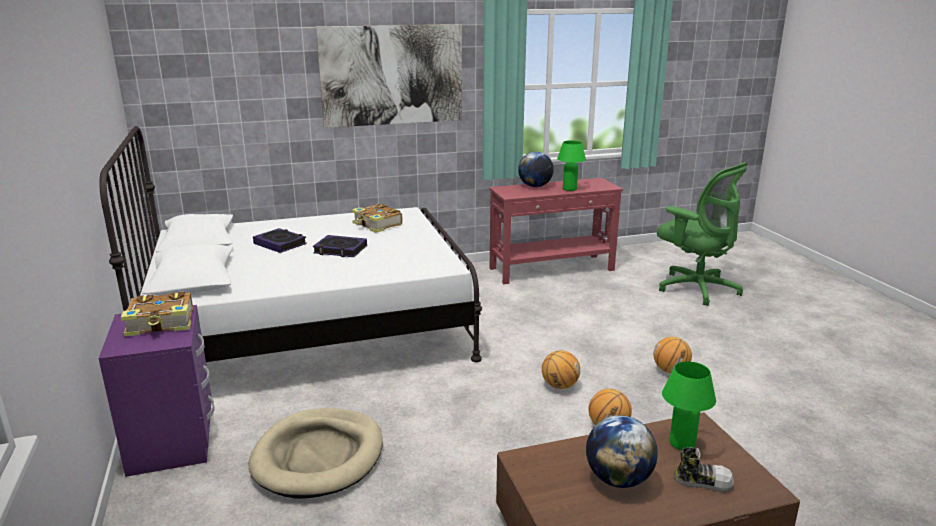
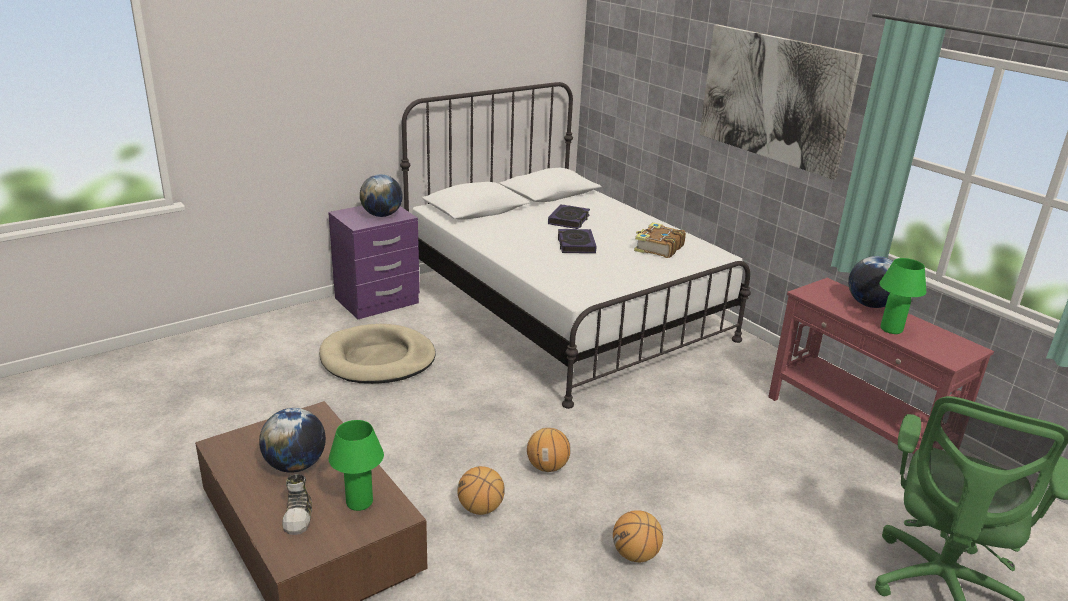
camera: 70 degrees right, 5 degrees up
book [121,292,193,337] -> globe [360,174,403,217]

